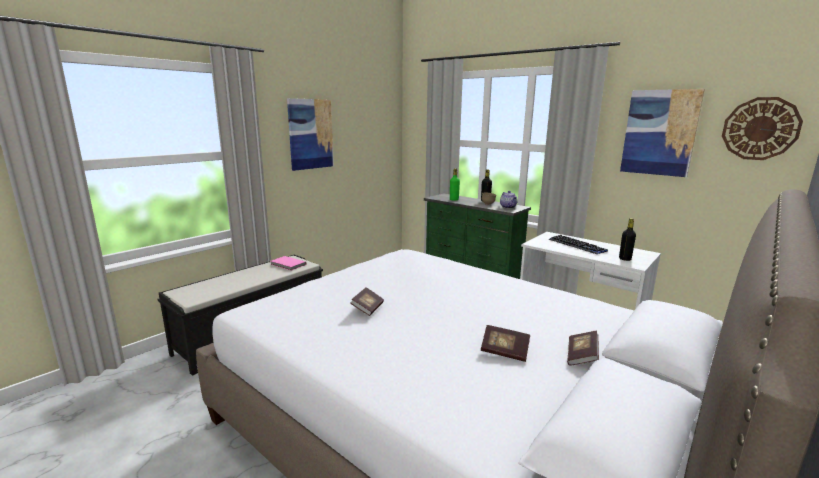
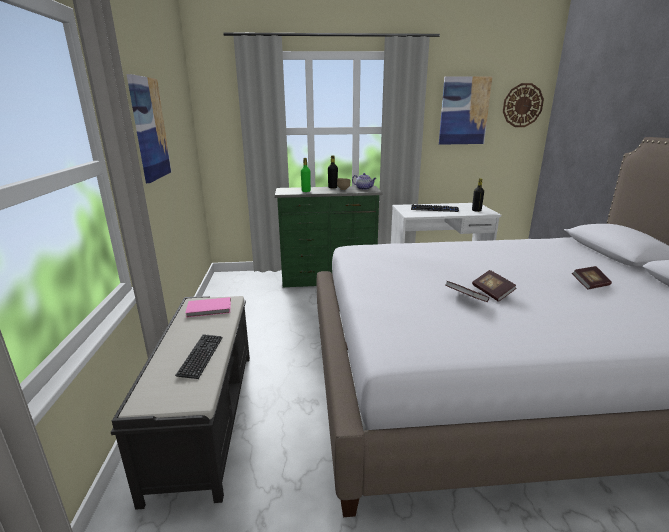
camera: 45 degrees left, 5 degrees up
book [567,331,599,366] -> book moved to [472,270,516,302]
none -> keyboard [175,334,222,379]

